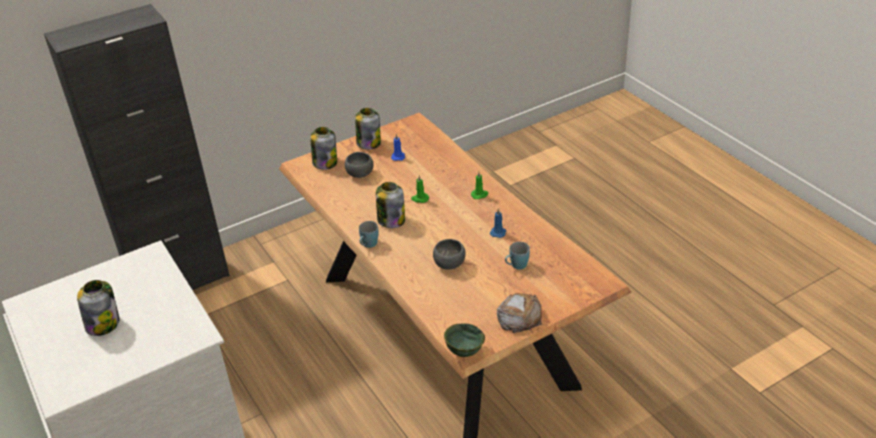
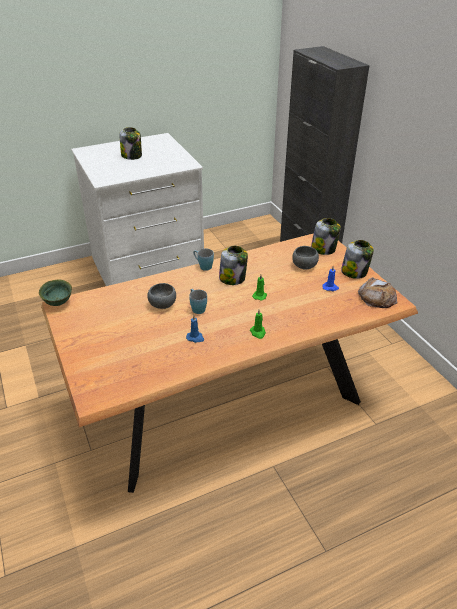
camera: 95 degrees right, 0 degrees up
bread [497,293,542,333] -> bread moved to [358,277,398,308]
blue mug [505,242,530,270] -> blue mug moved to [189,289,207,314]

